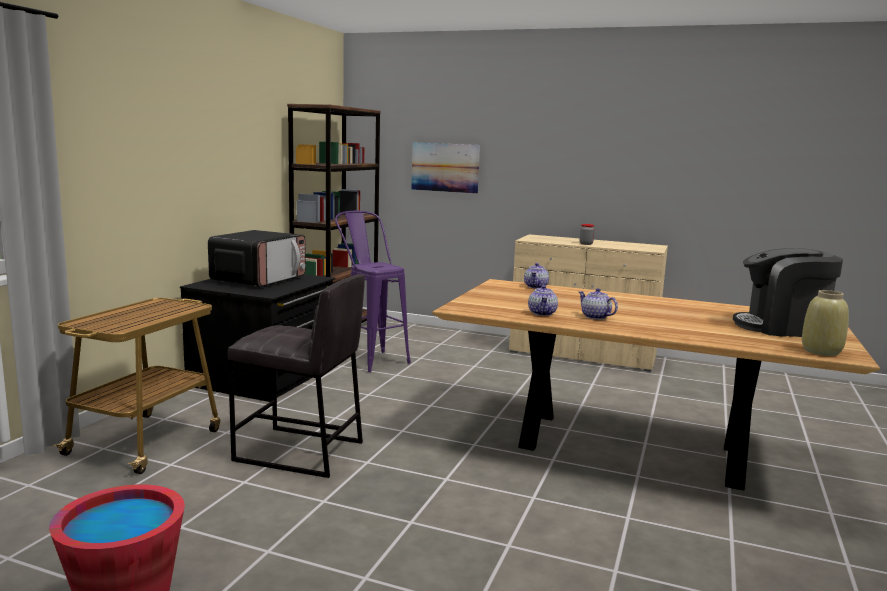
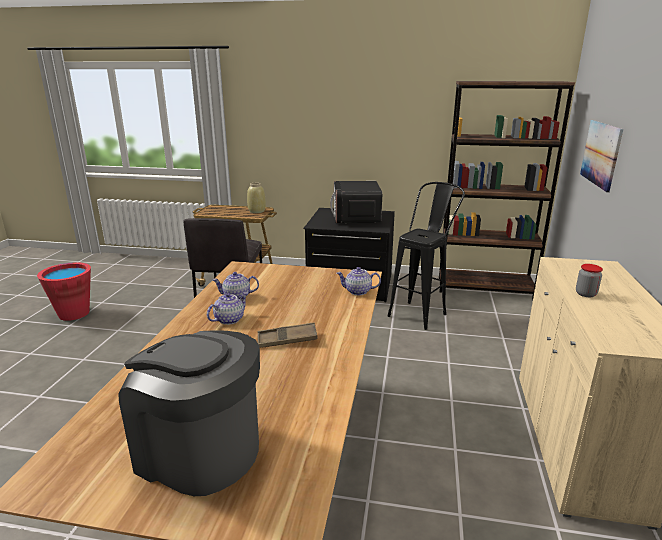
camera: 80 degrees right, 10 degrees up
microwave [208,230,306,287] -> microwave turned 75 degrees clockwise [330,181,382,223]
purple stool [335,211,411,372] -> black stool [387,182,465,330]
coffee machine [733,248,843,337] -> coffee machine turned 60 degrees counterclockwise [118,330,260,496]
beige vase [802,290,849,356] -> beige vase moved to [247,183,266,213]
none -> brown tray [258,322,317,348]

